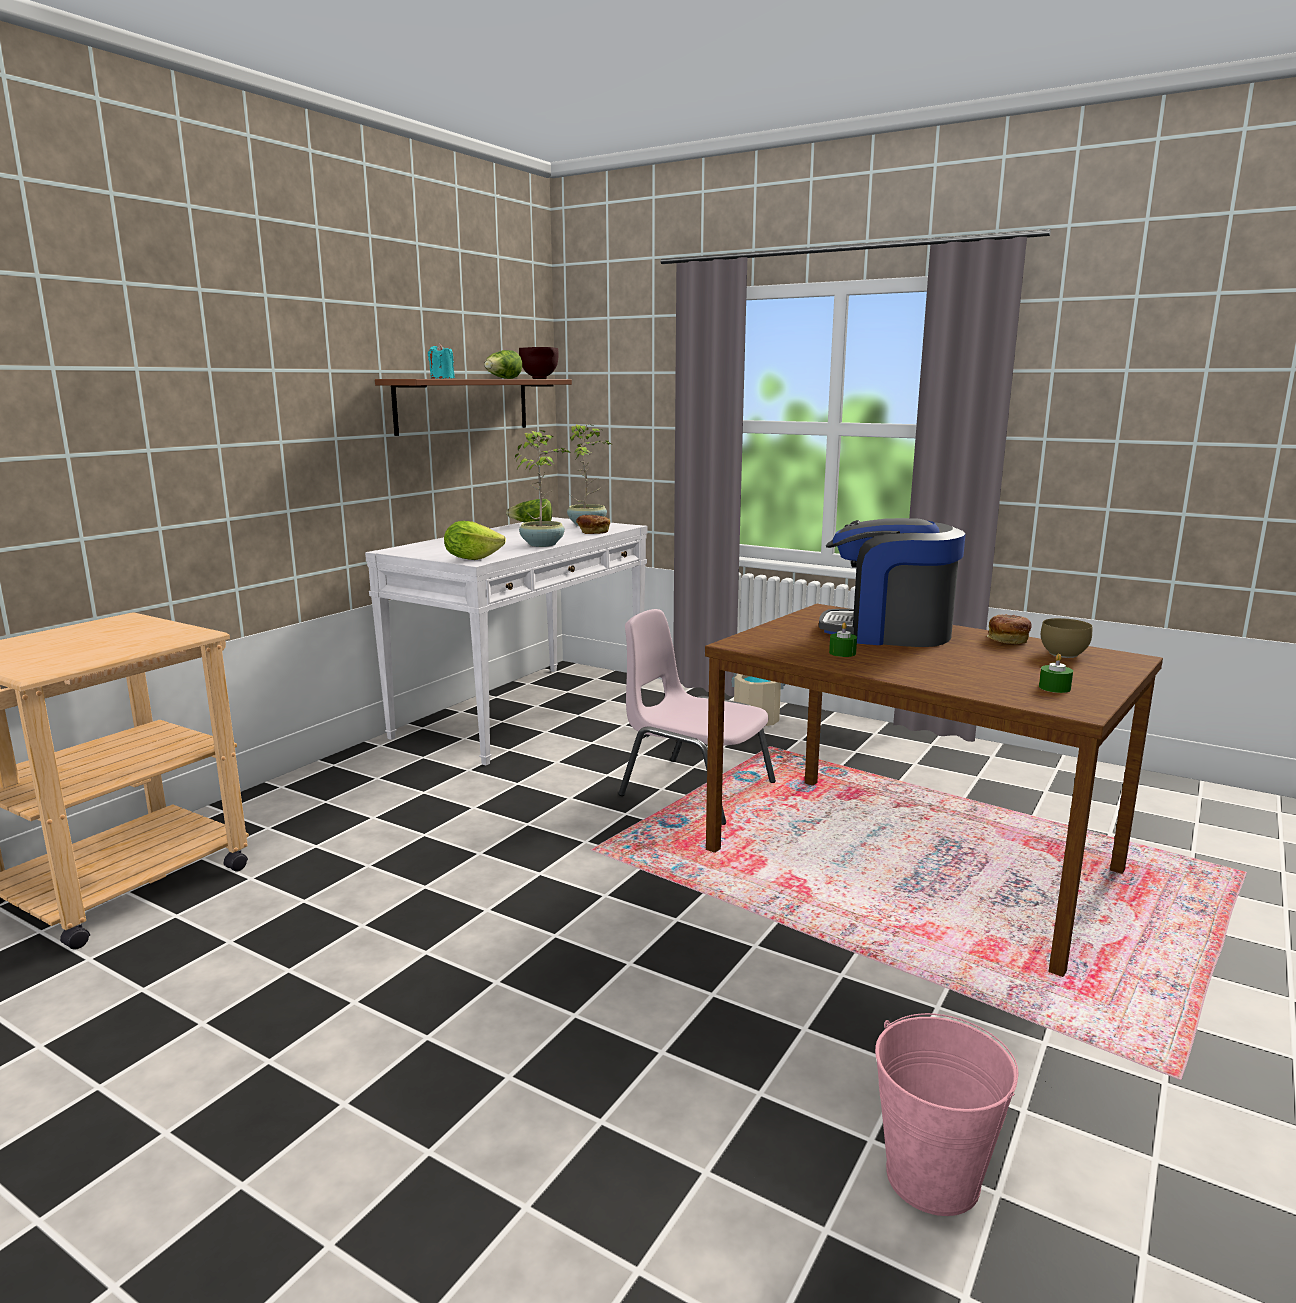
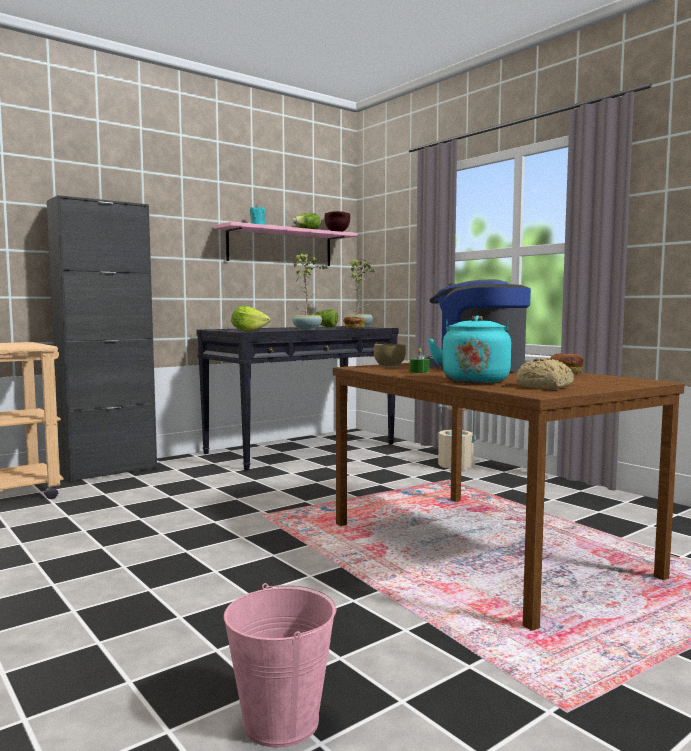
camera: 20 degrees right, 10 degrees down
white console table [365,517,648,765] -> black console table [197,326,399,470]
brown shelf [375,379,572,436] -> pink shelf [214,222,358,266]
pink chair [619,609,776,825] -> none
green candle [1039,654,1073,693] -> bread [516,358,574,389]
brown bowl [1041,618,1092,658] -> brown bowl moved to [374,344,406,367]
none -> black cabinet [47,195,157,482]
none -> turquoise kettle [428,315,511,383]

